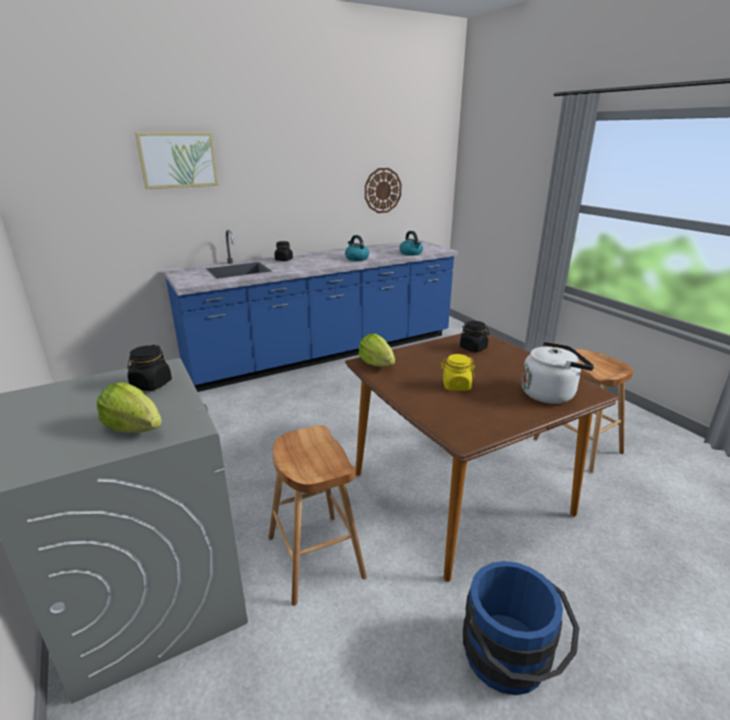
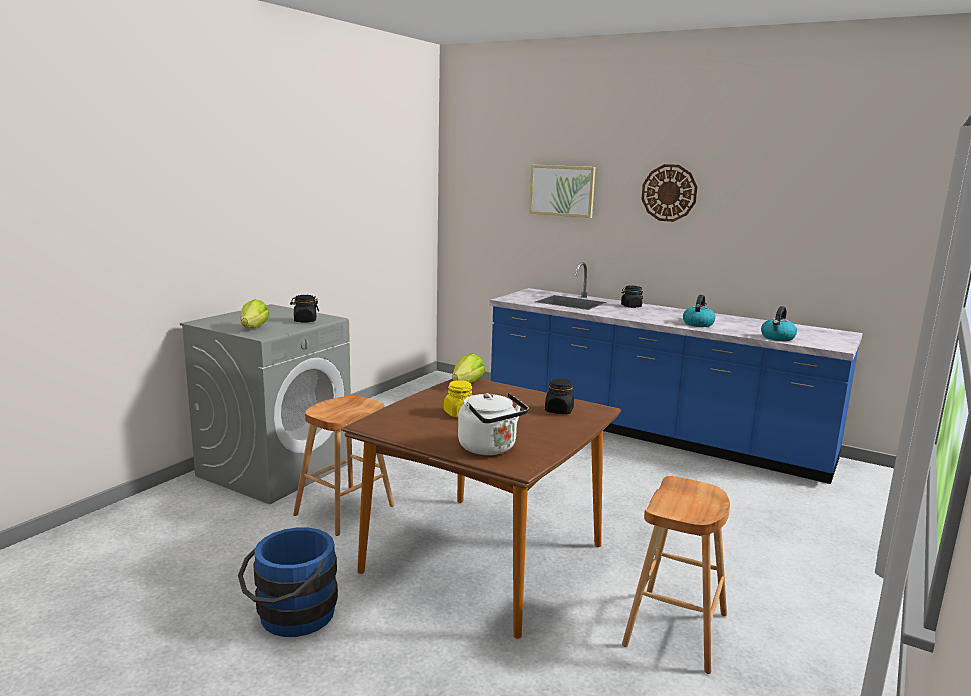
camera: 60 degrees right, 10 degrees down
wall clock [365,168,402,213] -> wall clock moved to [641,164,698,222]

